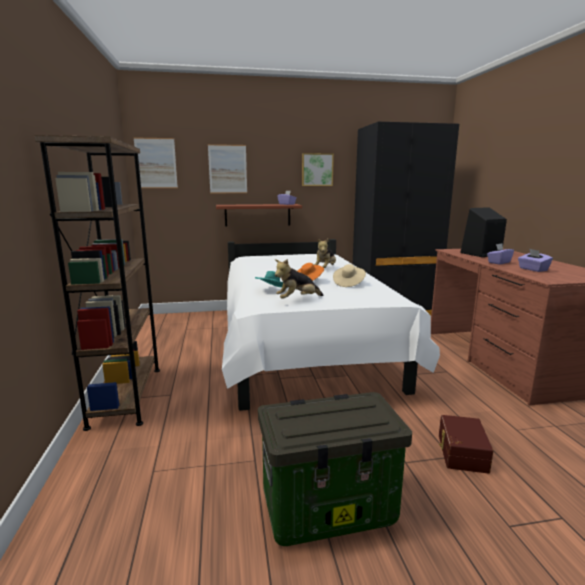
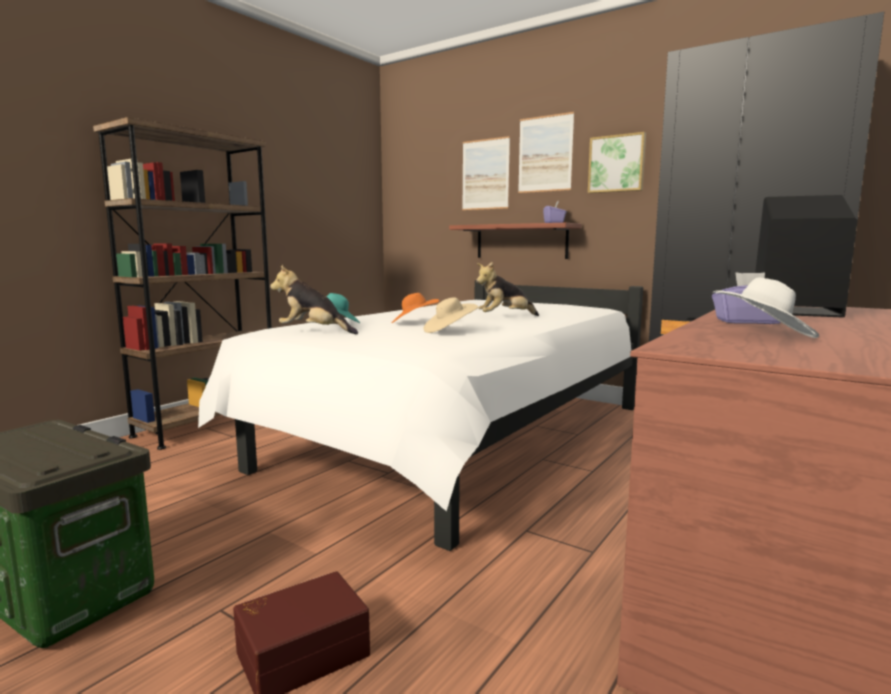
camera: 45 degrees right, 5 degrees down
picture [133,137,178,188] -> picture moved to [518,112,574,193]
purple tissue box [518,249,553,272] -> white hat [713,277,819,338]

